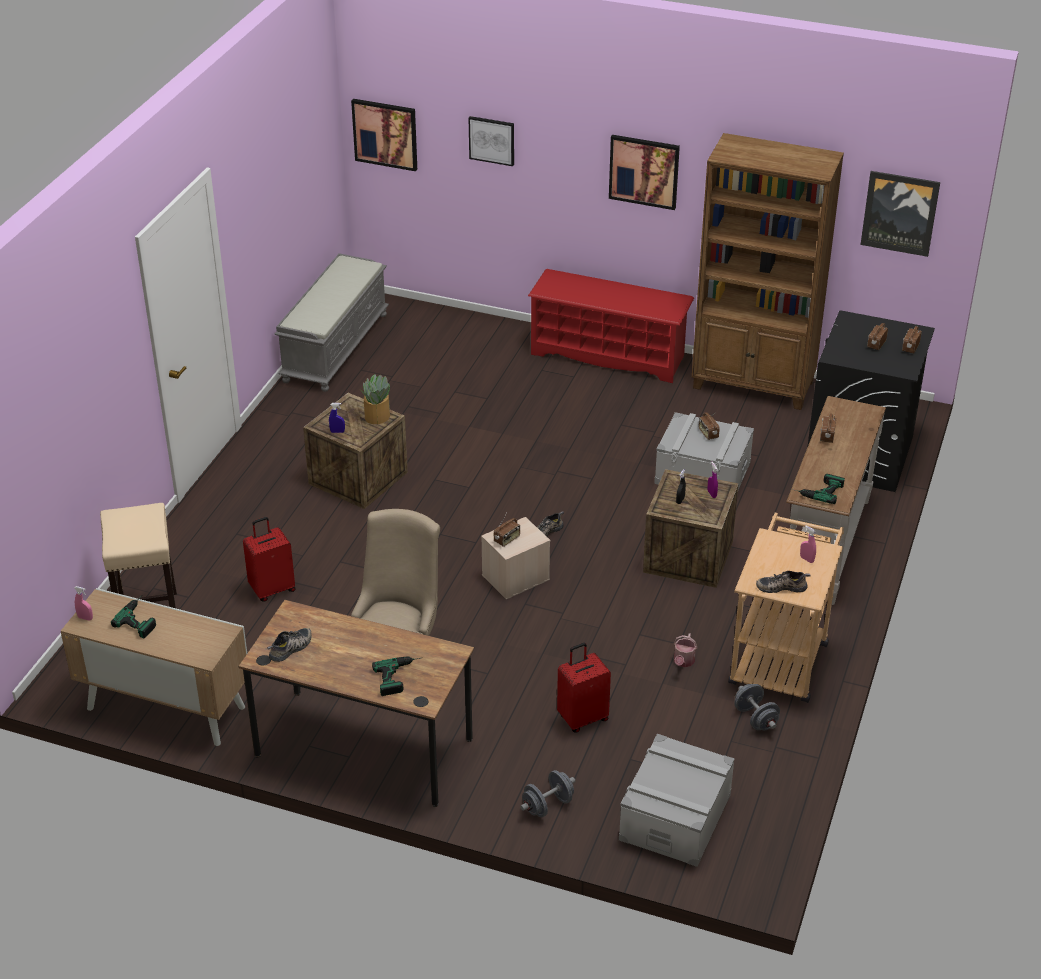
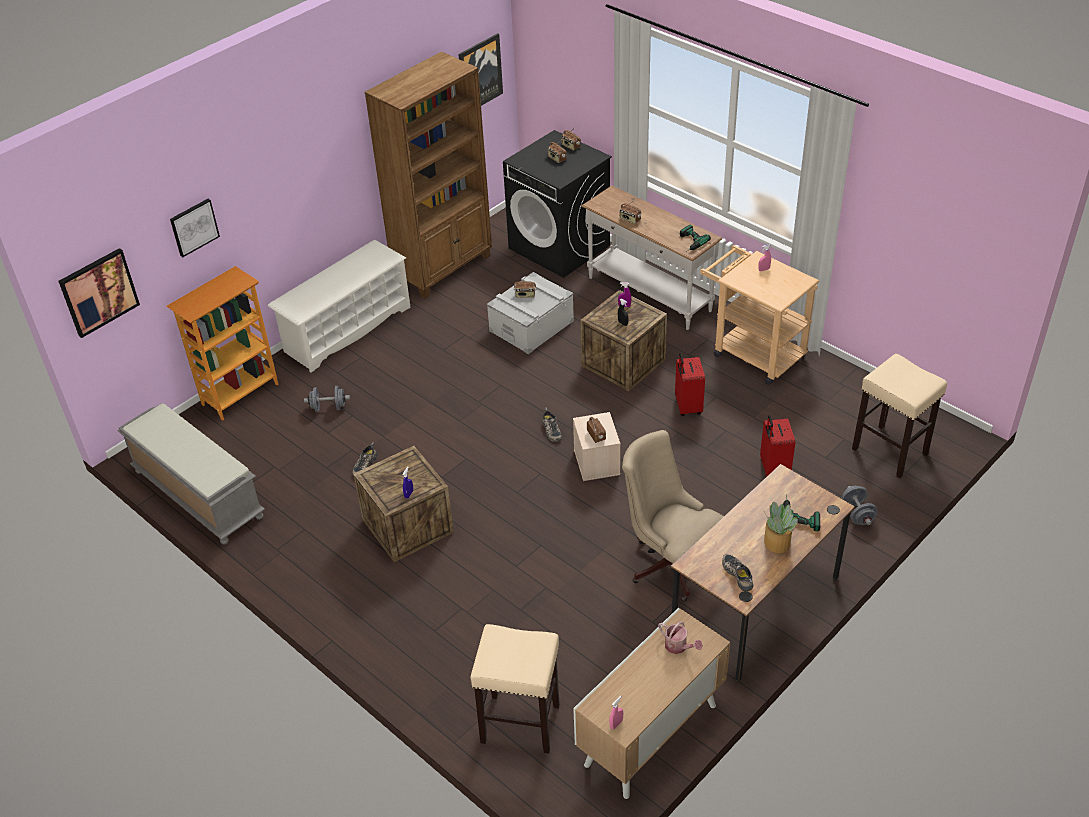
camera: 65 degrees left, 5 degrees up
power drill [111,597,156,638] -> none
red suitcase [243,517,296,602] -> red suitcase moved to [675,353,705,416]
potted plant [360,374,390,424] -> potted plant moved to [763,502,798,553]
red shoe rack [528,269,694,383] -> white shoe rack [268,240,411,372]
picture [609,135,680,210] -> none
grey storage box [619,734,734,867] -> beige stool [852,354,947,478]
watering can [673,633,697,667] -> watering can moved to [658,622,703,654]
grey dumbbell [734,684,780,730] -> grey dumbbell moved to [304,386,350,412]
shoe [756,571,811,593] -> shoe moved to [352,442,377,476]
none -> bookcase [167,266,278,421]

